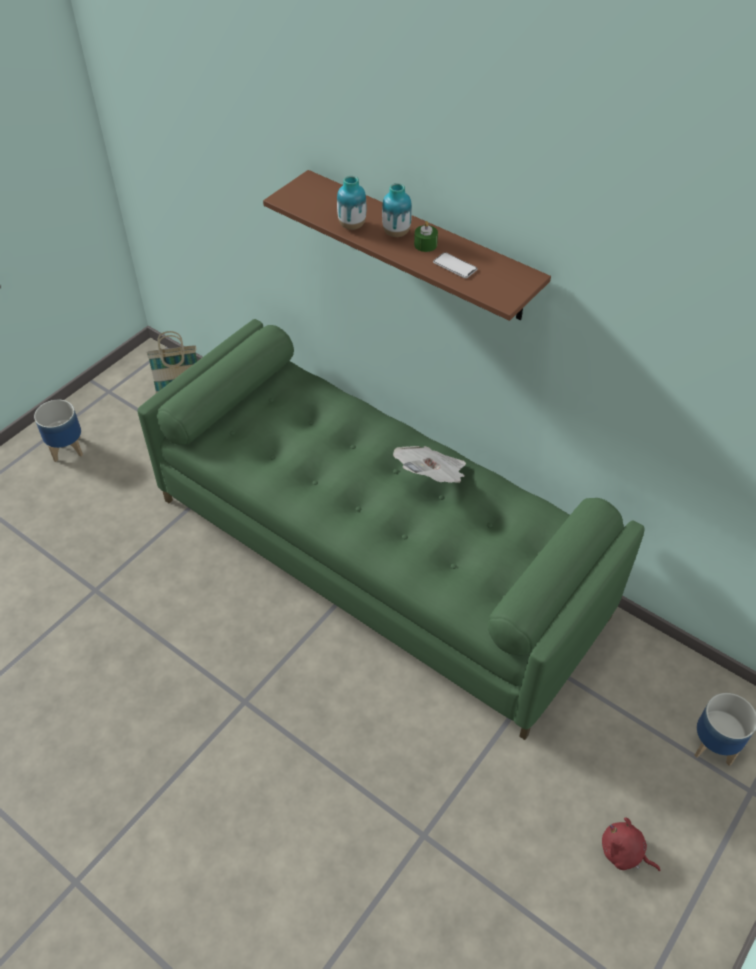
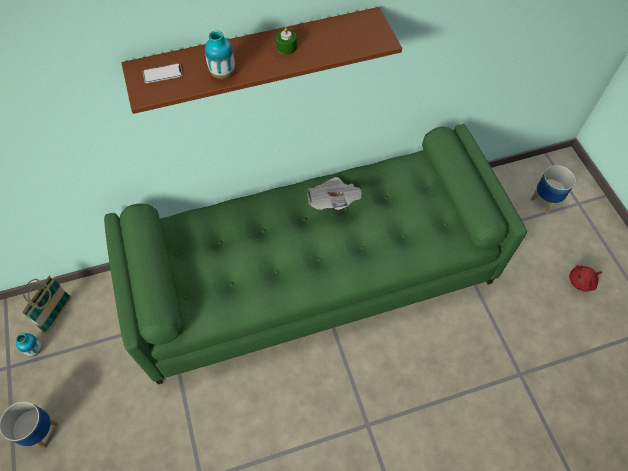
camera: 55 degrees left, 10 degrees up
vase [382,183,412,237] -> vase moved to [16,333,42,356]
phone [433,252,478,278] -> phone moved to [143,63,183,83]

